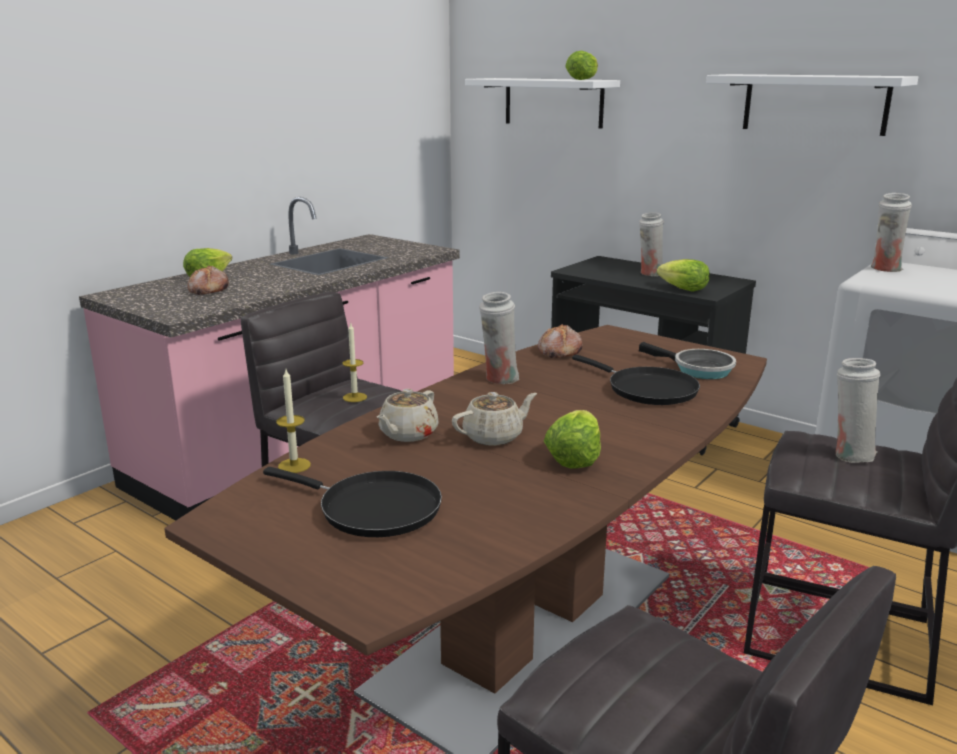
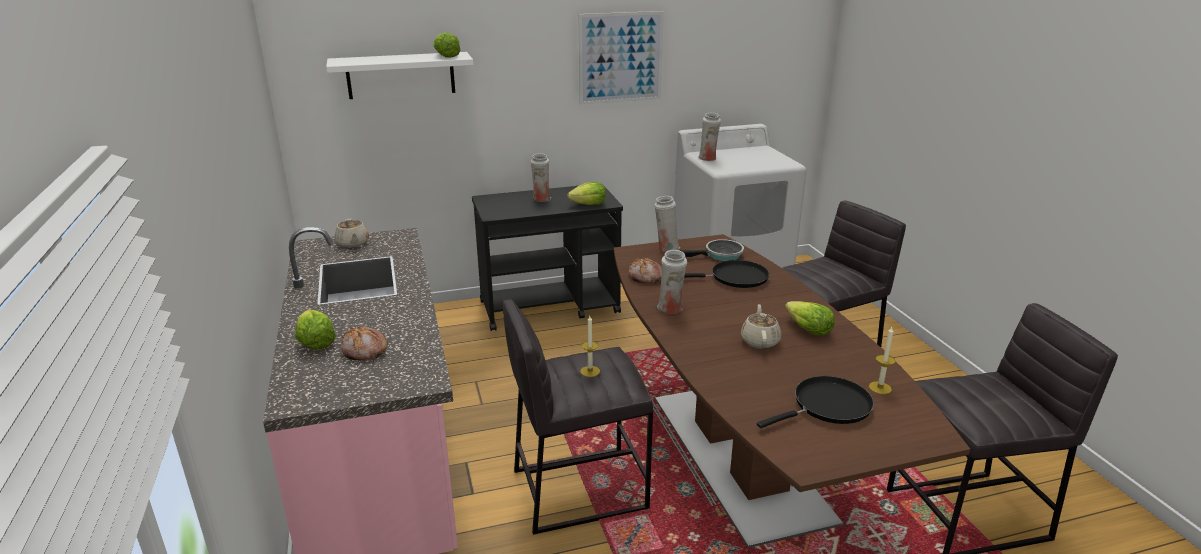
camera: 55 degrees left, 5 degrees up
candle [276,369,311,473] -> candle moved to [869,327,896,394]
beige teapot [377,389,439,442] -> beige teapot moved to [334,218,369,248]
white shelf [706,74,918,136] -> picture [579,11,664,105]
white vase [836,358,881,463] -> white vase moved to [654,196,680,252]

